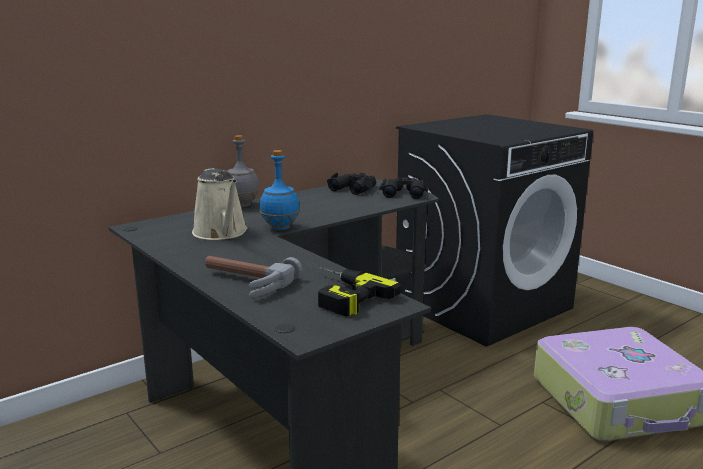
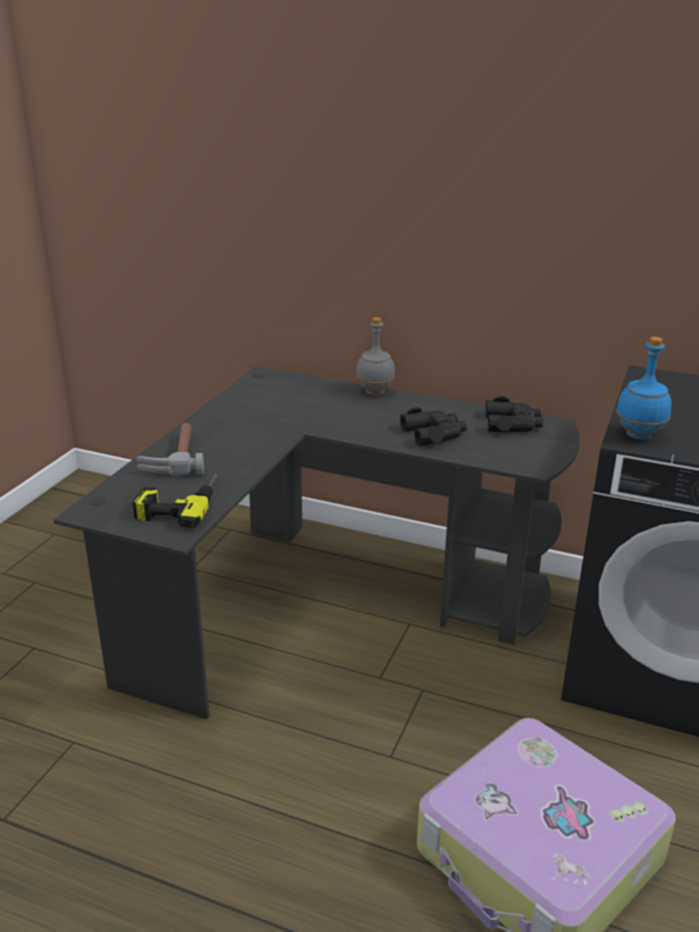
camera: 60 degrees right, 10 degrees up
beige watering can [192,168,247,240] -> none
blue bottle [260,150,300,230] -> blue bottle moved to [616,337,671,440]
black binoculars [379,176,428,199] -> black binoculars moved to [400,407,467,446]

